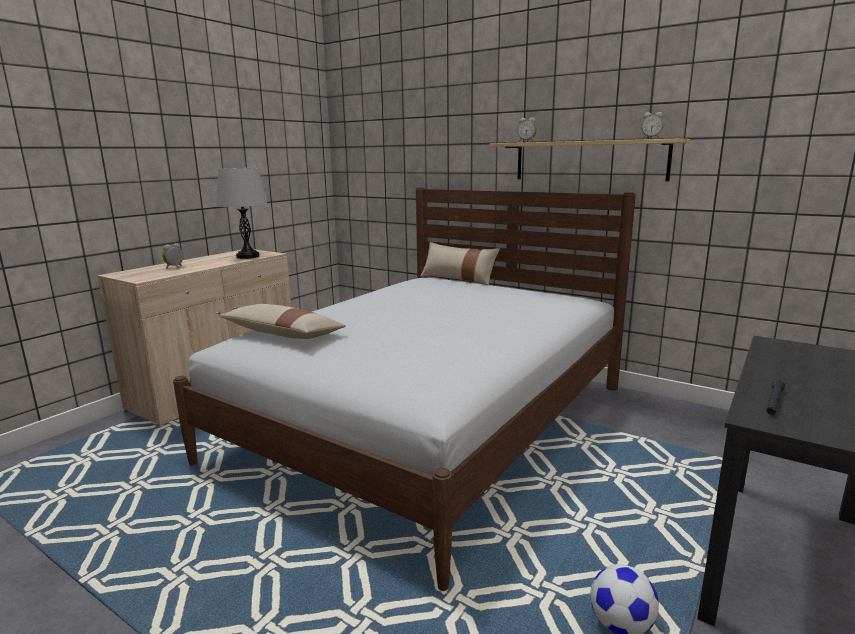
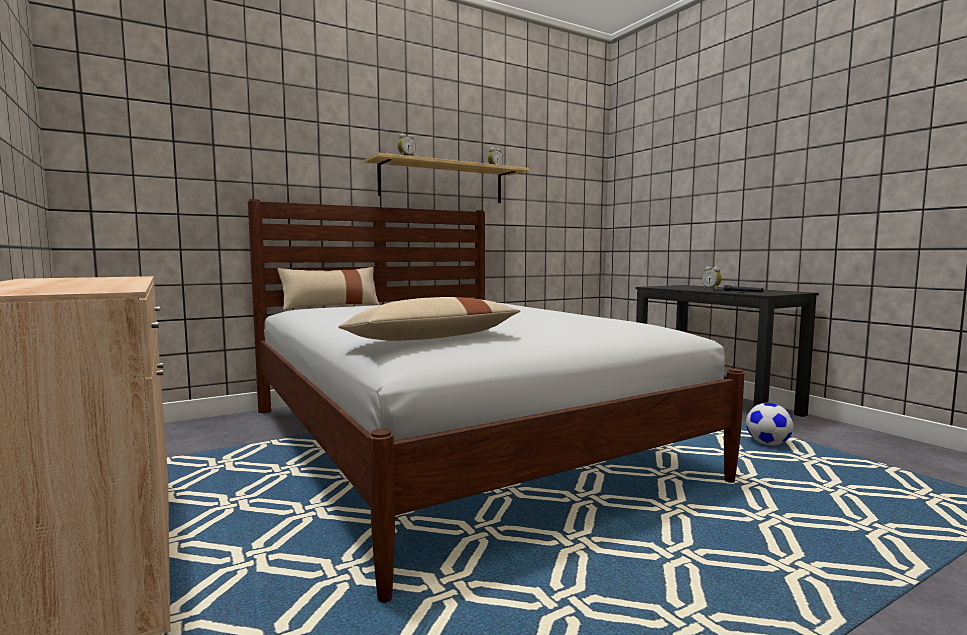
camera: 65 degrees left, 10 degrees down
alarm clock [163,243,184,268] -> alarm clock moved to [702,266,722,290]
grey table lamp [216,168,268,259] -> none

